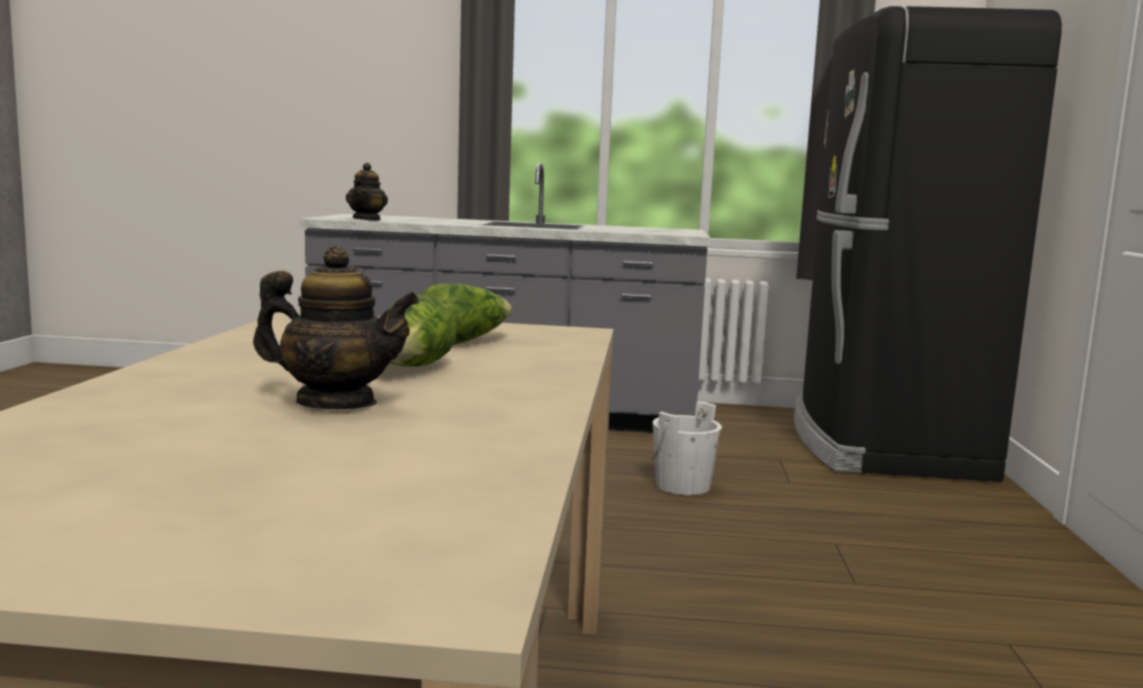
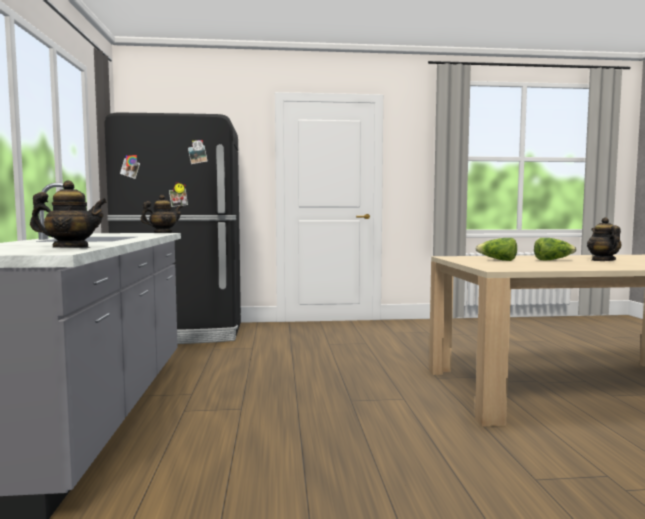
camera: 100 degrees left, 5 degrees down
white bucket [651,401,722,495] -> none
none -> teapot [141,195,183,233]

